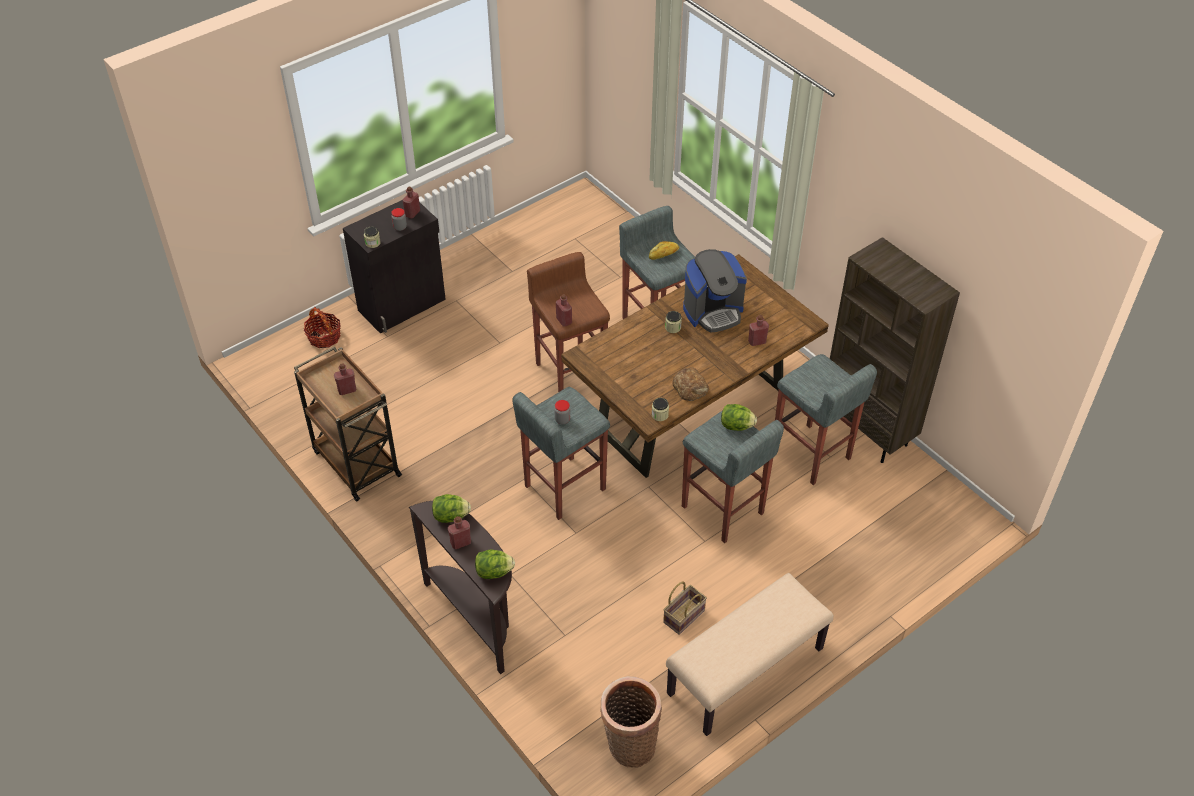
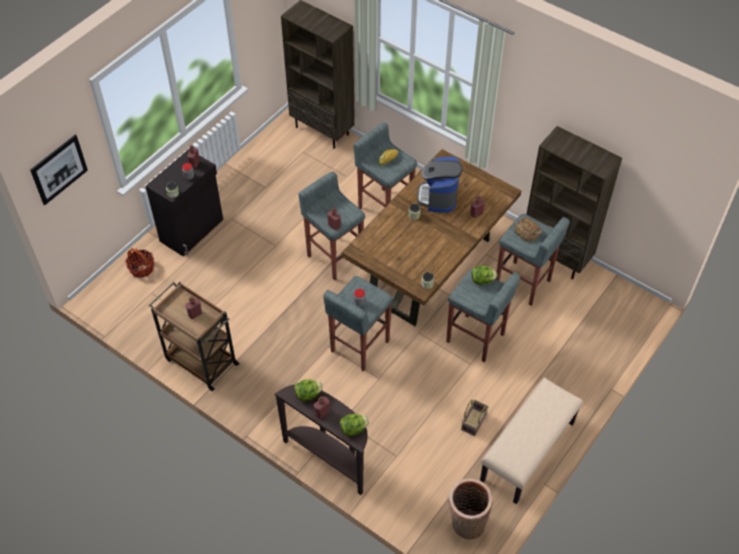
camera: 15 degrees left, 5 degrees up
brown stool [527,252,610,392] -> grey stool [298,171,365,280]
bread [672,367,709,401] -> bread moved to [515,217,542,242]
coffee machine [683,249,747,332] -> coffee machine turned 135 degrees clockwise [417,157,463,213]
none -> picture [30,135,88,205]
none -> brown bookcase [281,0,355,149]

